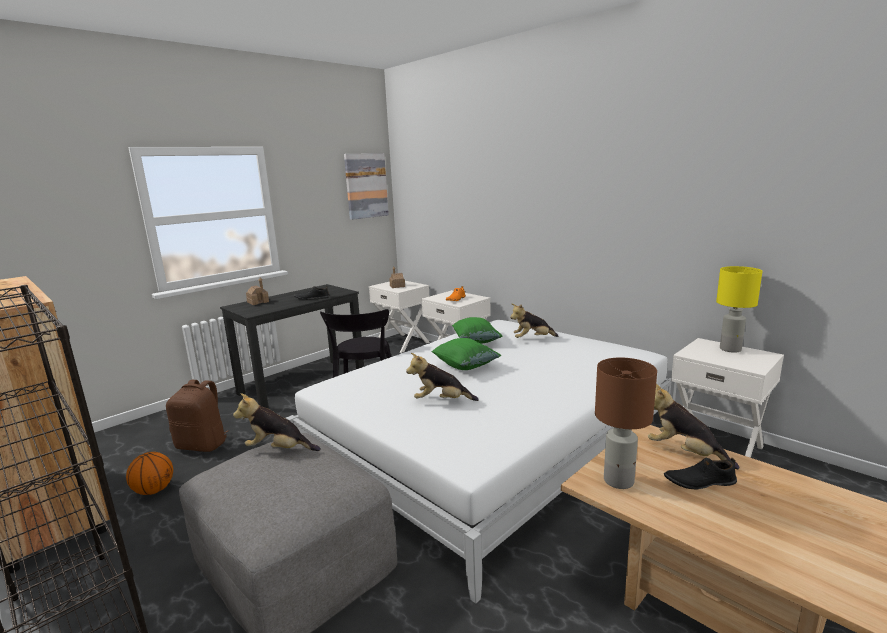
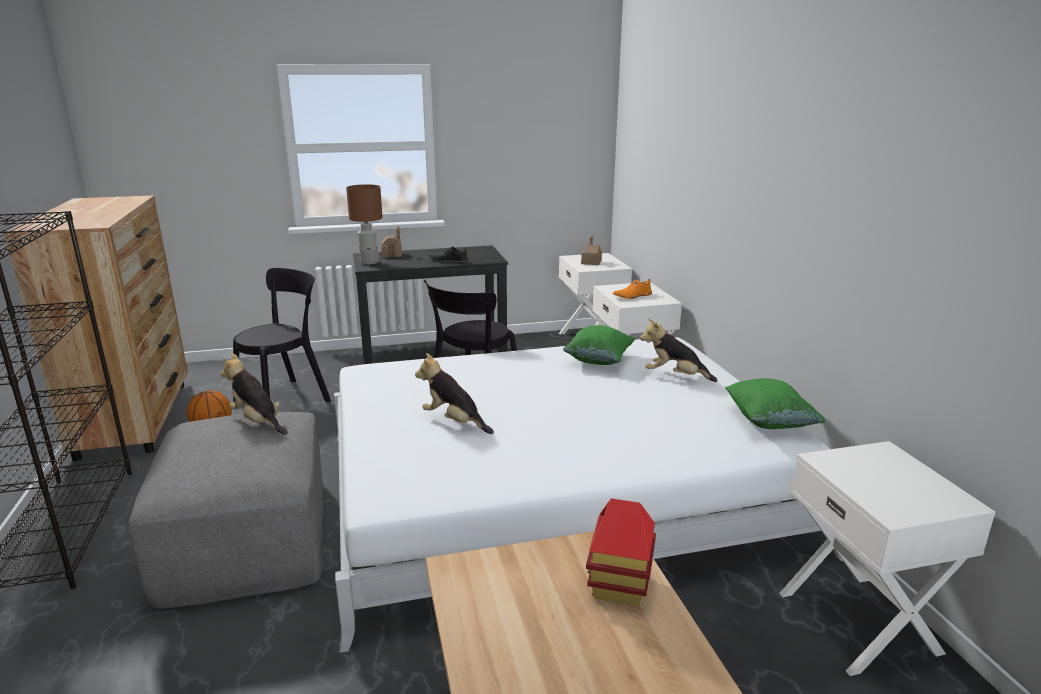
camera: 30 degrees right, 5 degrees up
brown backpack [166,380,229,452] -> black chair [233,268,331,402]
picture [344,153,389,220] -> none
green pillow [431,338,501,370] -> green pillow moved to [725,378,826,429]
brown table lamp [595,357,657,489] -> brown table lamp moved to [346,184,383,265]
plush toy [648,384,739,469] -> toy house [586,498,656,606]
black shoe [664,458,737,489] -> none
yellow table lamp [716,266,762,353] -> none

